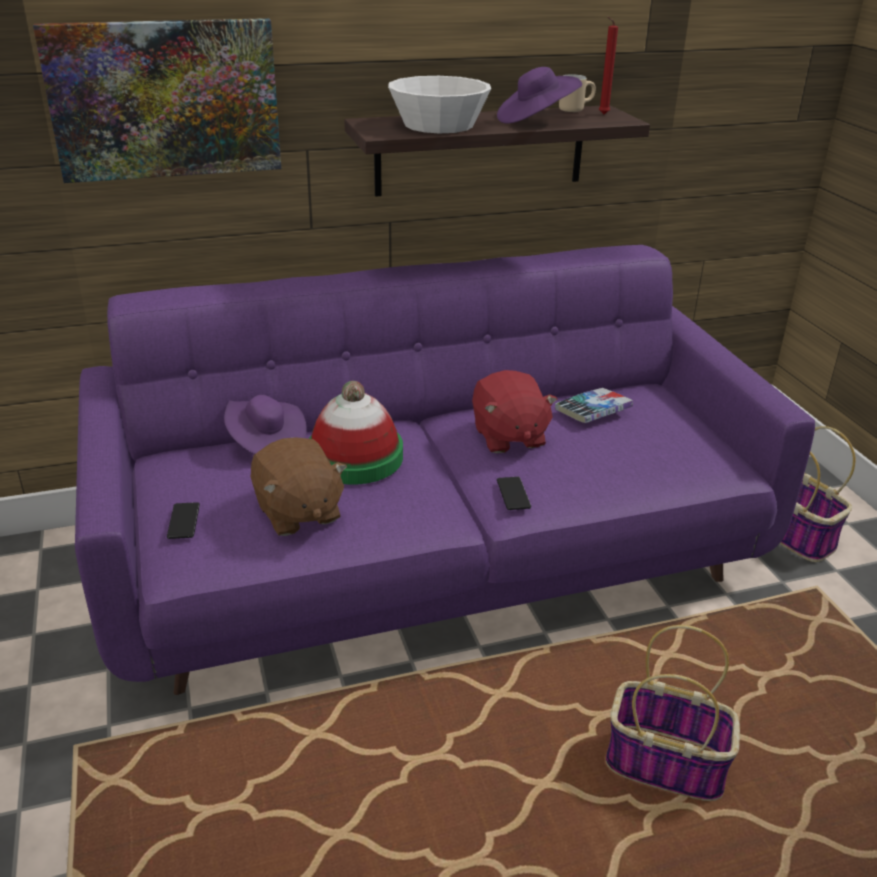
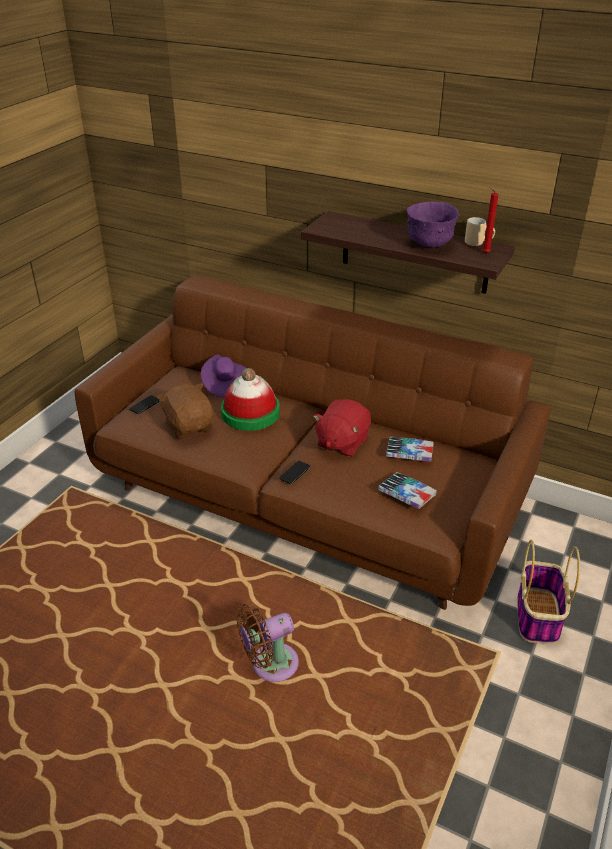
camera: 45 degrees right, 5 degrees up
picture [33,18,281,183] -> none
purple sofa [75,245,815,695] -> brown sofa [75,276,550,610]
brown plush toy [250,437,347,536] -> brown plush toy turned 135 degrees clockwise [157,383,214,439]
white bowl [388,76,491,133] -> none
purple hat [497,67,582,124] -> purple bowl [407,201,460,247]
basket [606,625,740,801] -> brown fan [236,604,299,682]
none -> book [378,472,437,509]

